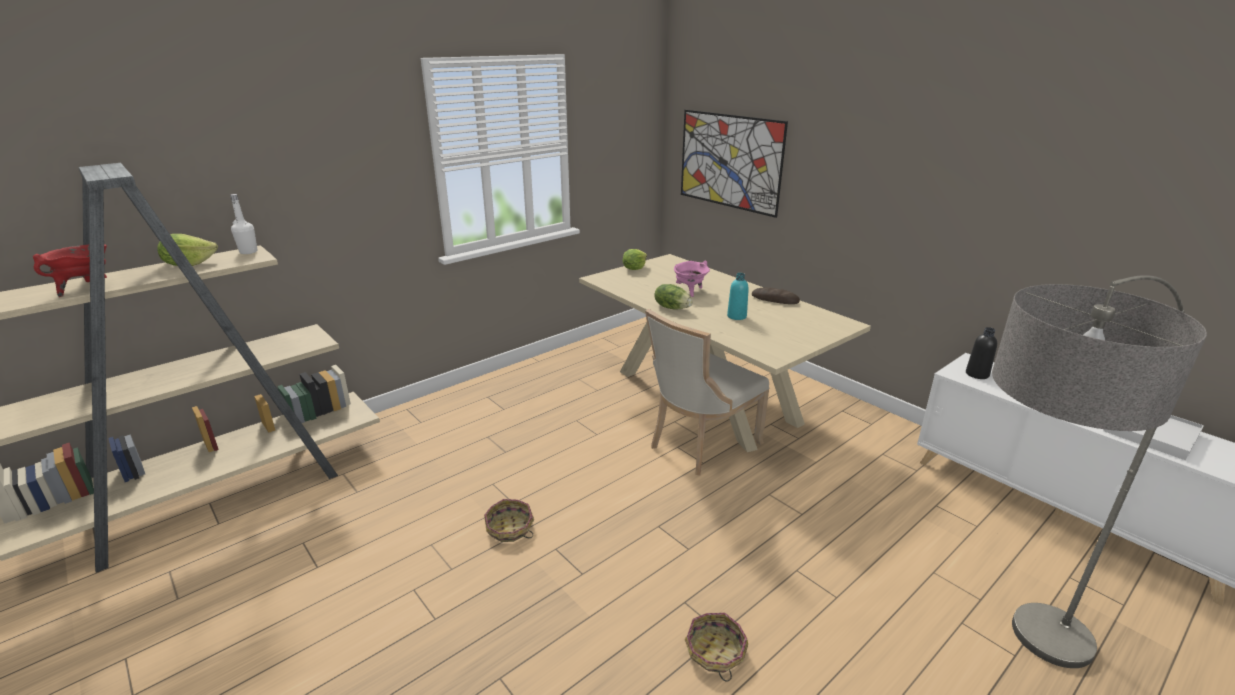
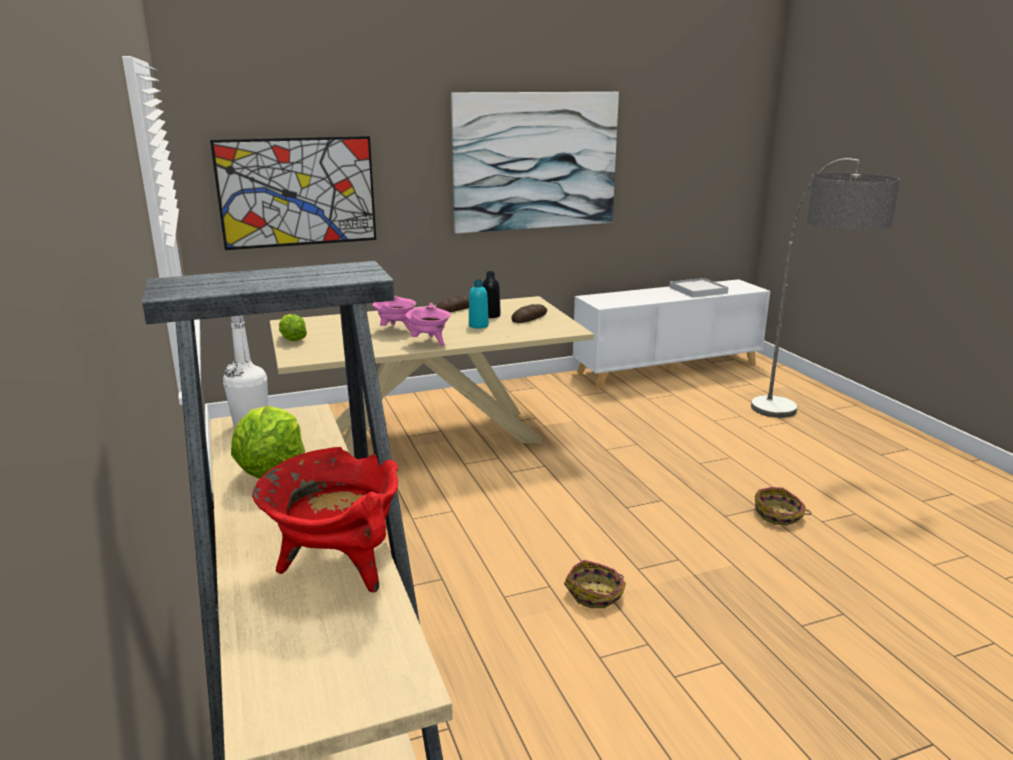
camera: 70 degrees left, 5 degrees down
beige chair [645,309,769,475] -> none
lettuce [655,284,692,310] -> pink cooking pot [405,303,451,346]
black bottle [966,327,997,379] -> black bottle moved to [482,271,501,318]
none -> picture [451,92,619,233]
none -> bread [511,304,547,323]

